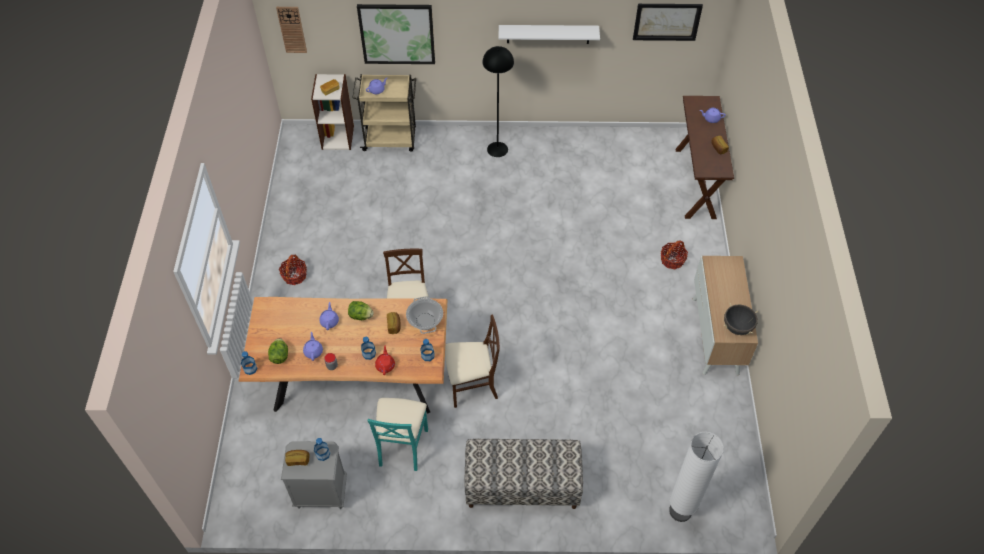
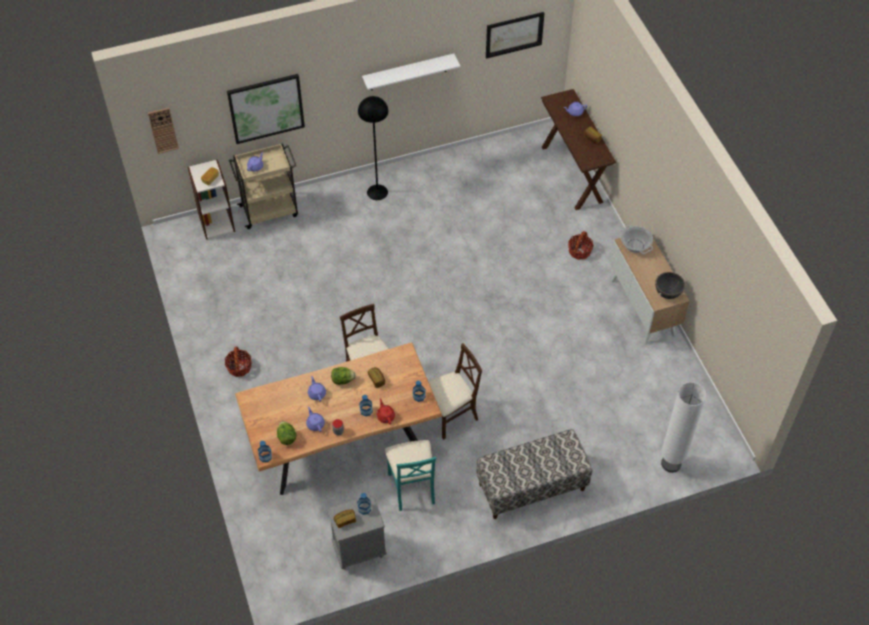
camera: 20 degrees left, 0 degrees up
cooking pot [406,296,443,334] -> cooking pot moved to [621,225,653,254]

